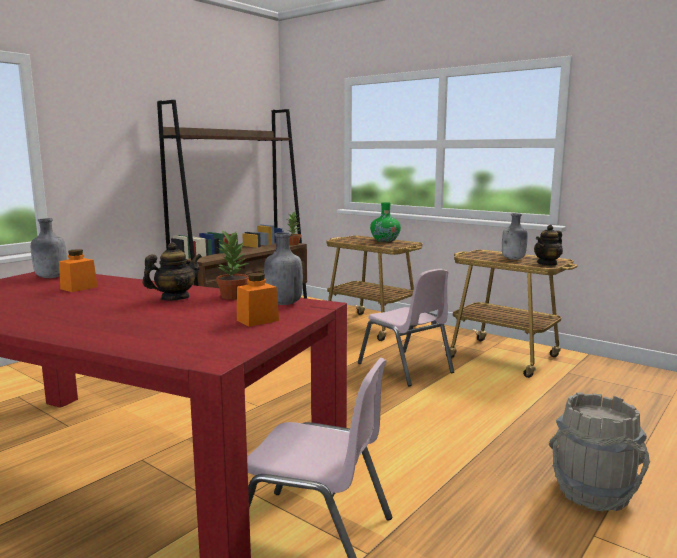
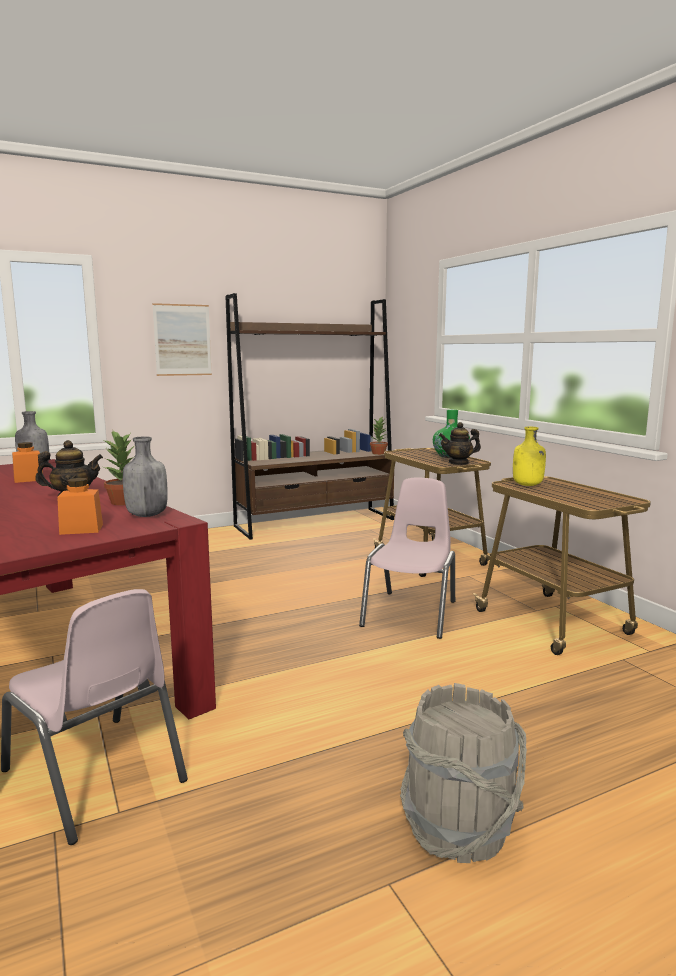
camera: 25 degrees right, 0 degrees up
pink chair [358,269,454,386] -> pink chair turned 150 degrees counterclockwise [359,478,455,639]
grey bottle [502,213,528,260] -> none
teapot [534,225,563,266] -> teapot moved to [439,422,481,465]
none -> picture [152,303,212,376]
none -> yellow bottle [513,427,546,486]

